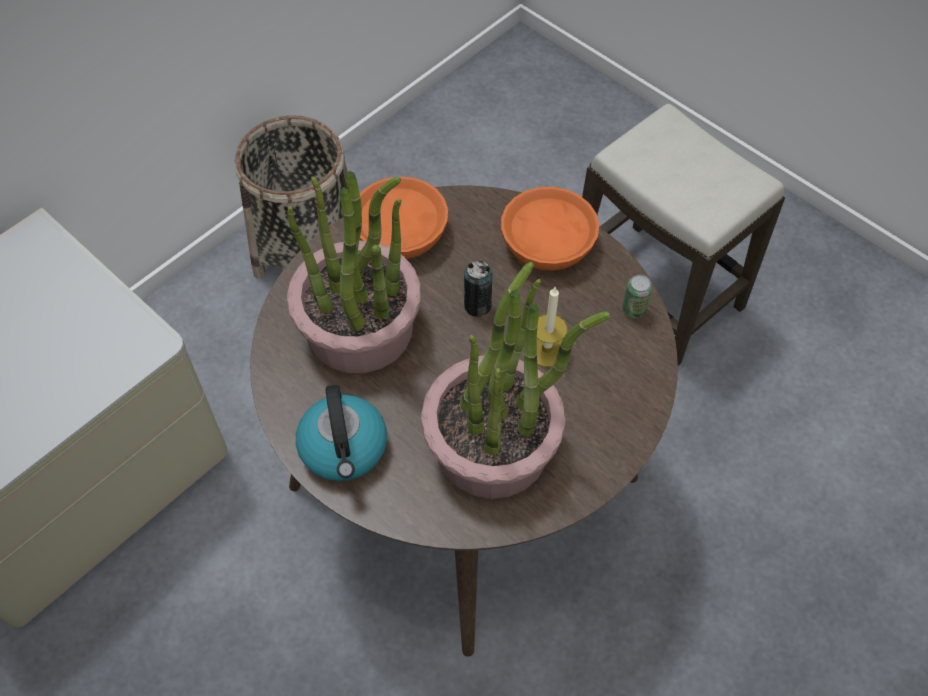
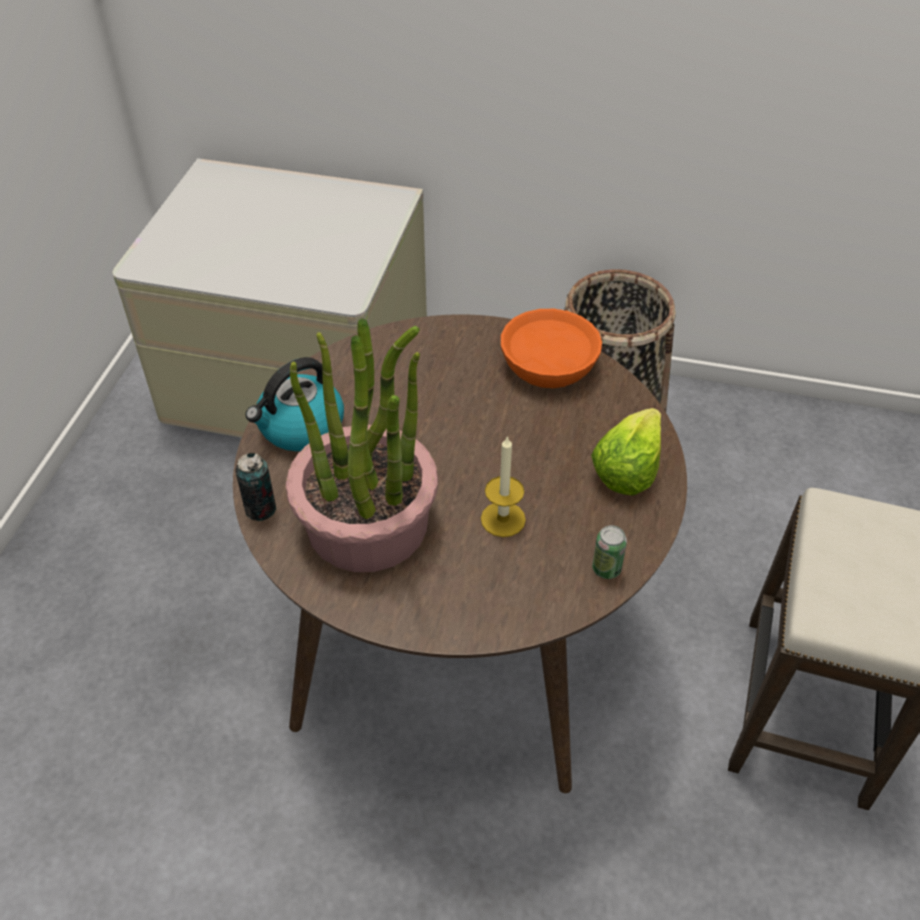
camera: 60 degrees right, 10 degrees down
potted plant [287,171,421,373] -> none
can [464,260,492,317] -> can moved to [235,453,276,521]
orange bowl [501,187,599,271] -> lettuce [591,408,661,496]

